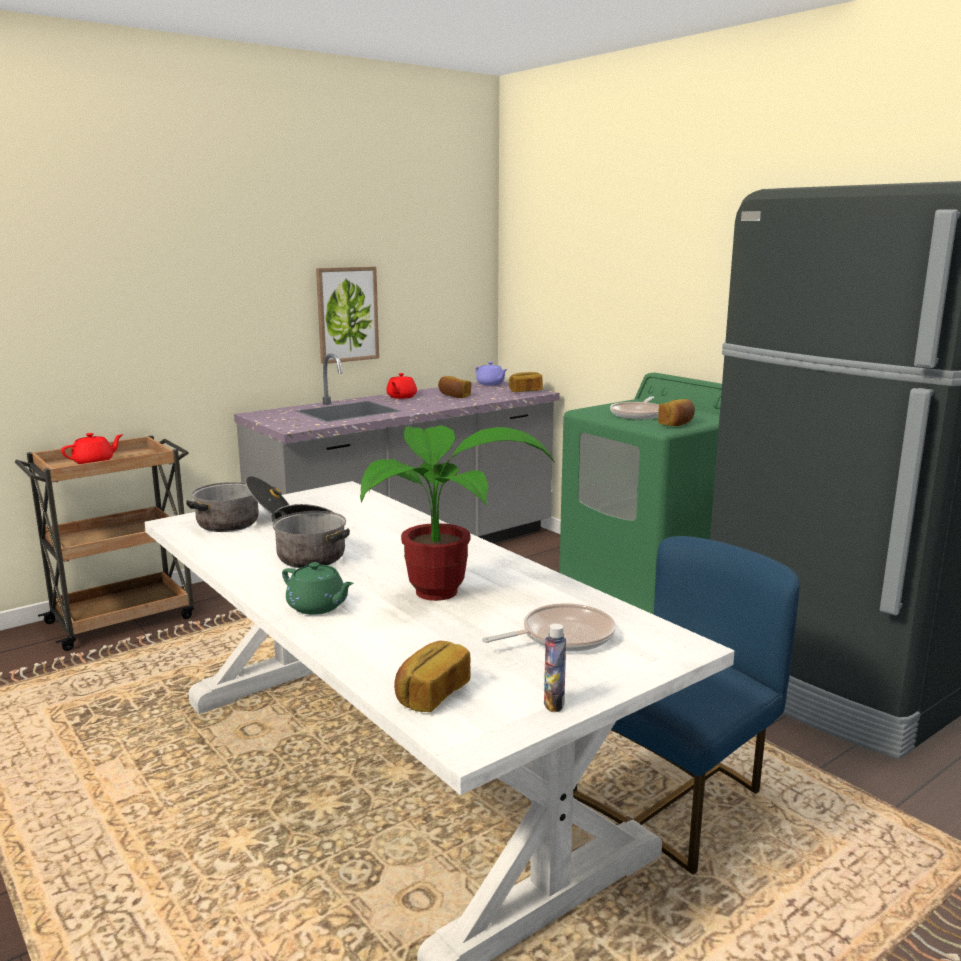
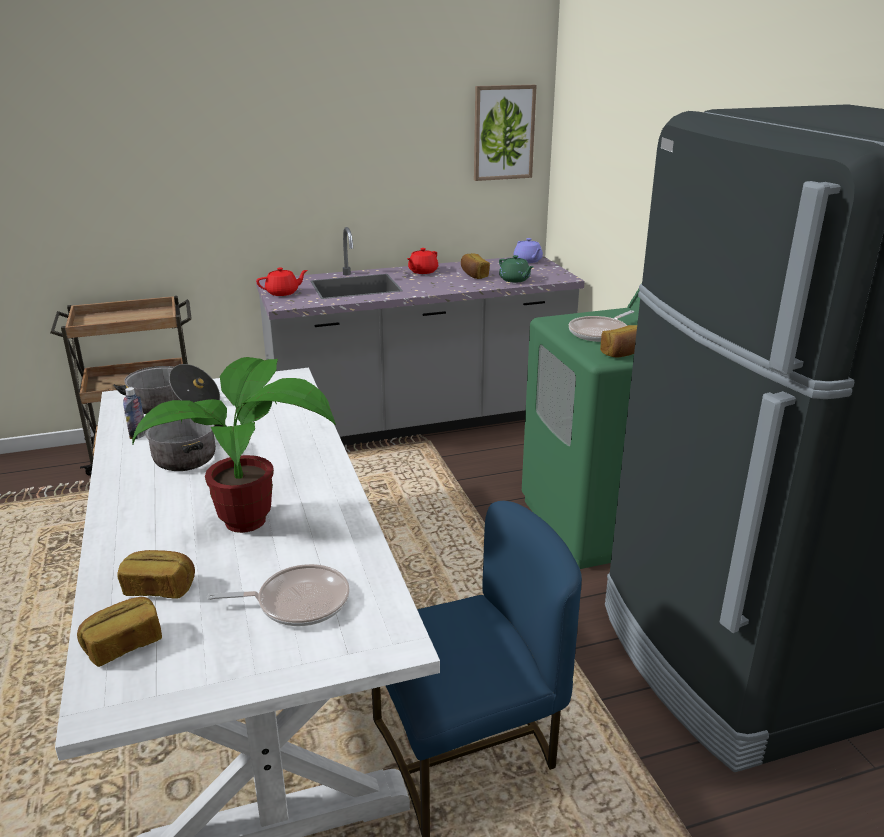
camera: 20 degrees right, 10 degrees up
red teapot [61,433,123,464] -> red teapot moved to [256,267,308,296]
green teapot [282,562,354,615] -> green teapot moved to [499,255,534,283]
picture [316,267,379,364] -> picture moved to [474,85,537,181]
bread [509,372,543,392] -> bread moved to [117,550,195,599]
bottle [544,623,566,712] -> bottle moved to [123,387,145,439]

